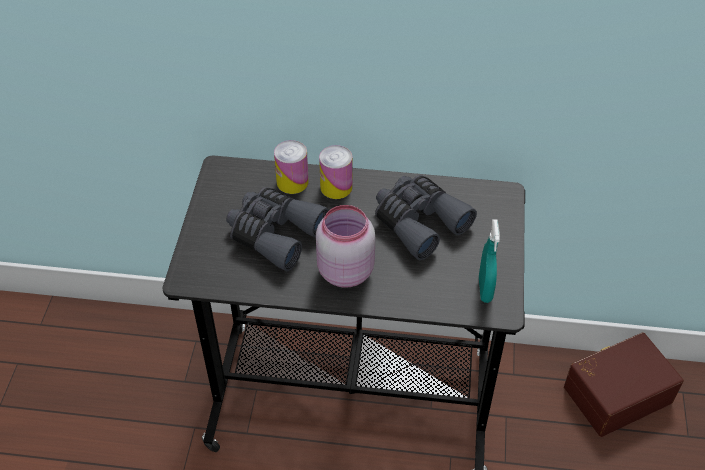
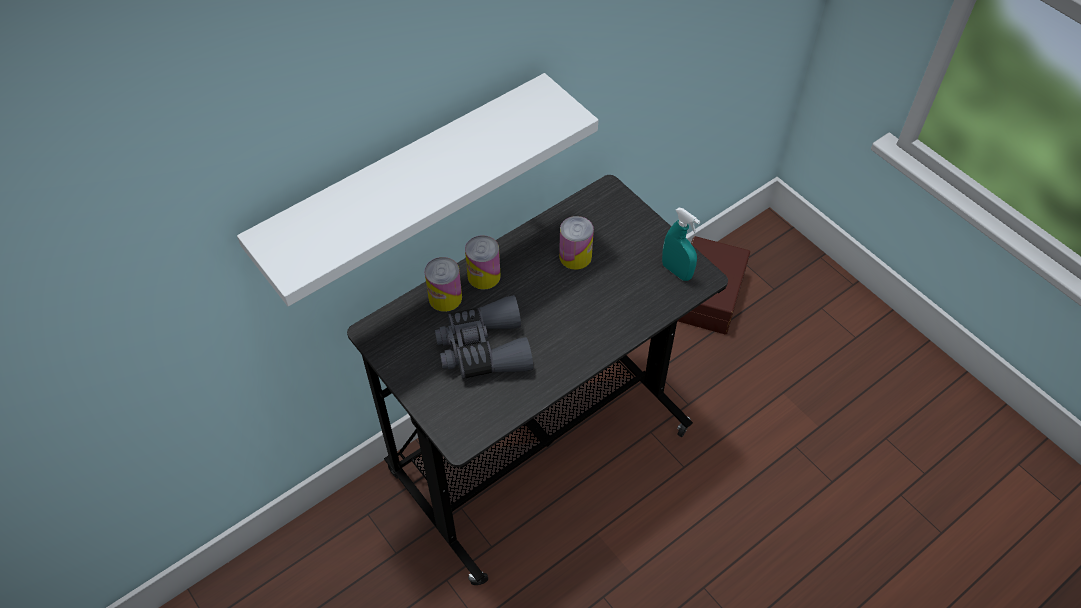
camera: 45 degrees left, 5 degrees up
pink jar [316,205,375,288] -> none
grey binoculars [375,175,477,260] -> can [559,216,594,270]
none -> white shelf [237,73,598,306]

